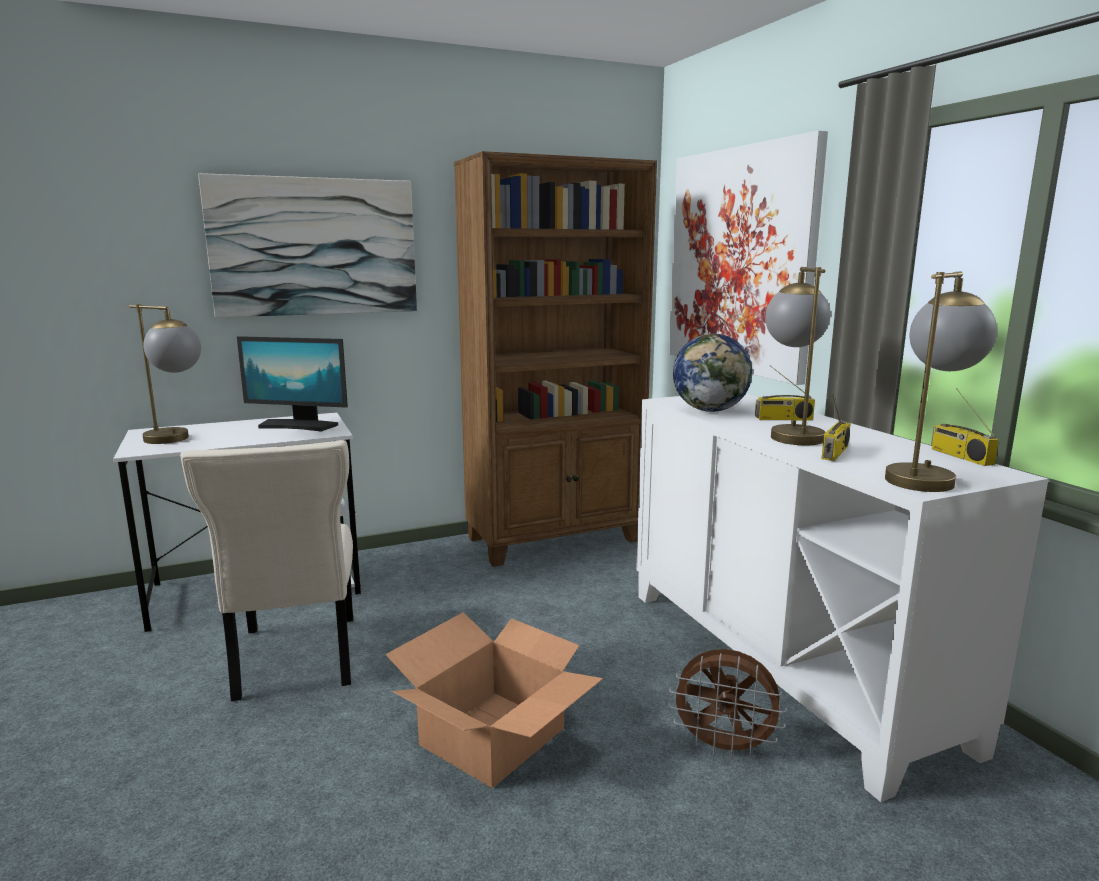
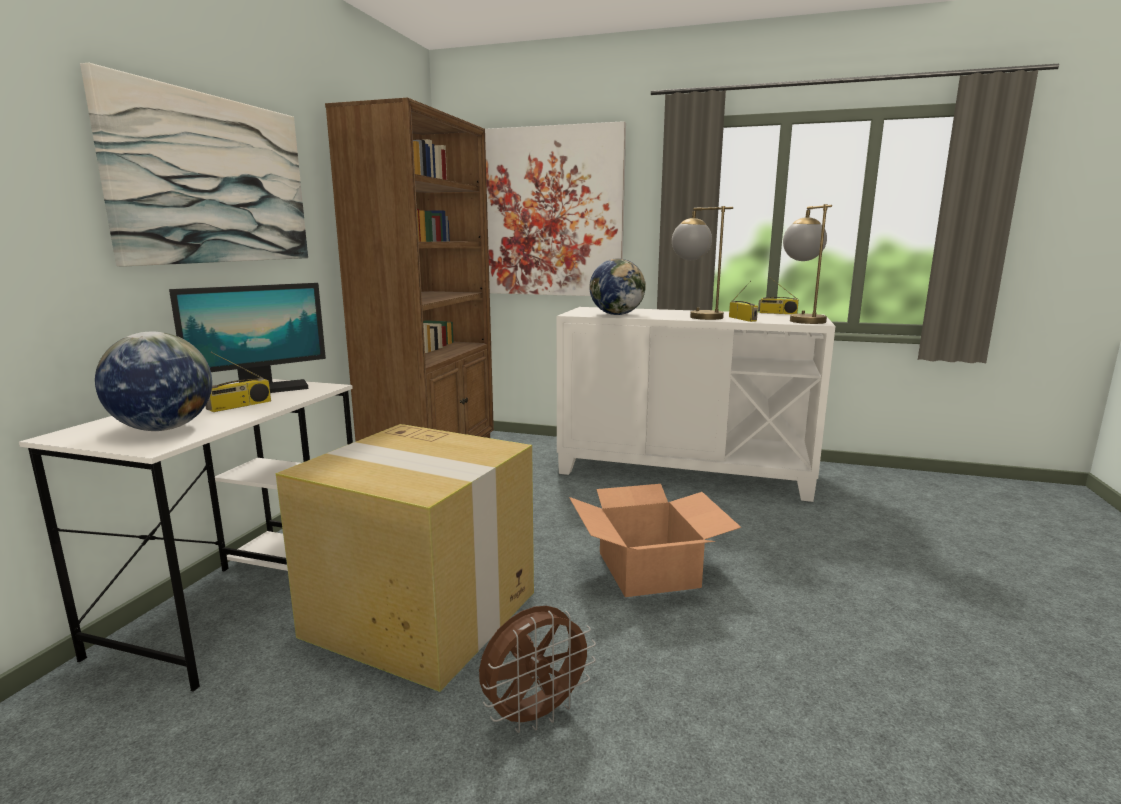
camera: 50 degrees left, 0 degrees up
table lamp [129,304,201,444] -> globe [95,331,212,431]
beige chair [180,440,353,701] -> cardboard box [276,424,534,692]
brown fan [669,649,787,760] -> brown fan moved to [479,606,596,733]
radio [755,365,815,421] -> radio moved to [205,352,271,412]

